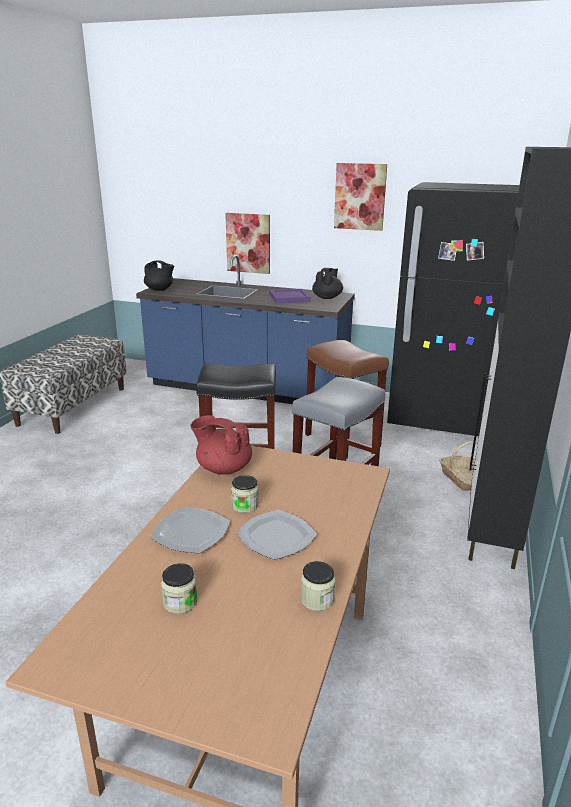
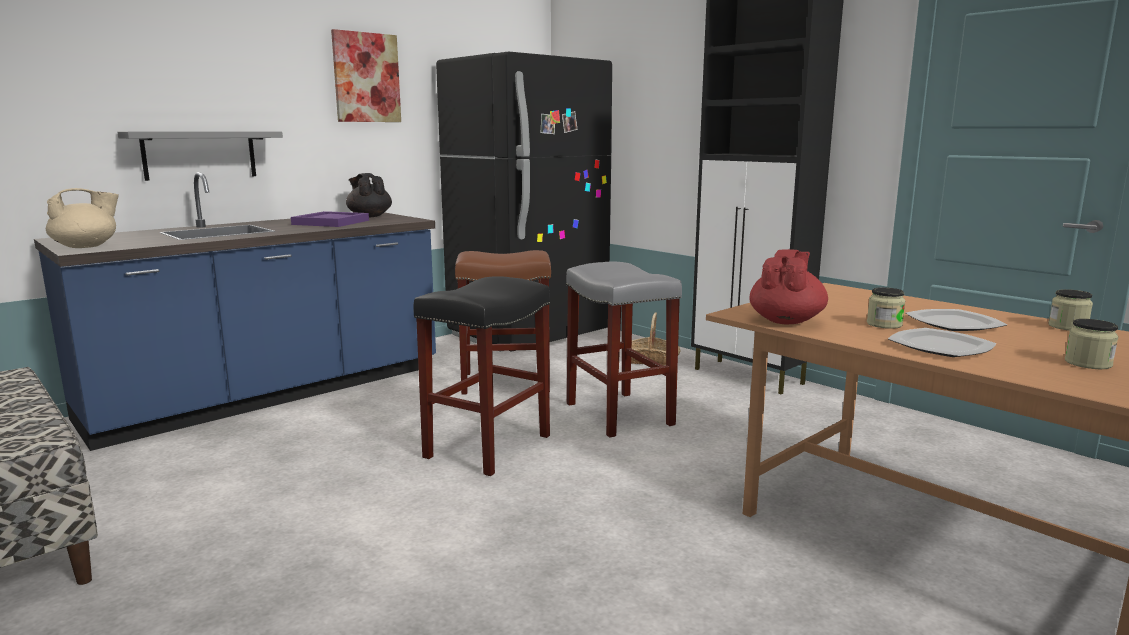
camera: 60 degrees left, 10 degrees down
black teapot [144,260,174,291] -> beige teapot [46,188,119,248]
red teapot [190,415,252,475] -> red teapot turned 150 degrees clockwise [750,249,828,324]
picture [225,213,270,274] -> grey shelf [118,131,283,181]

